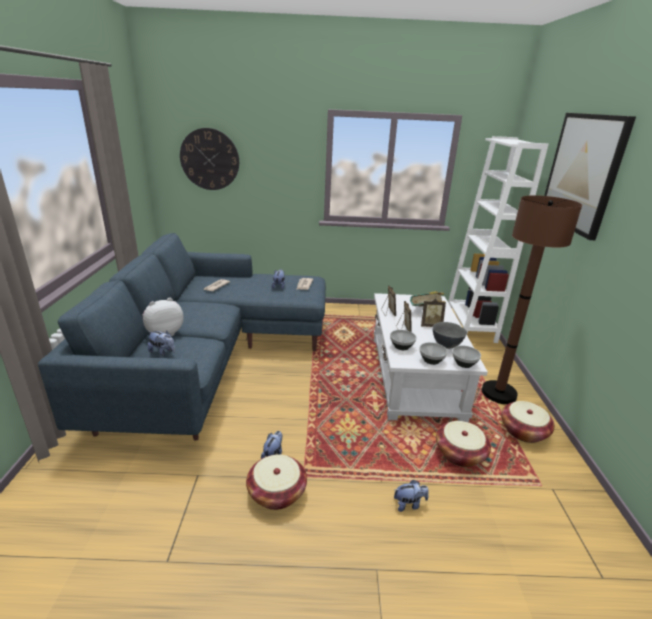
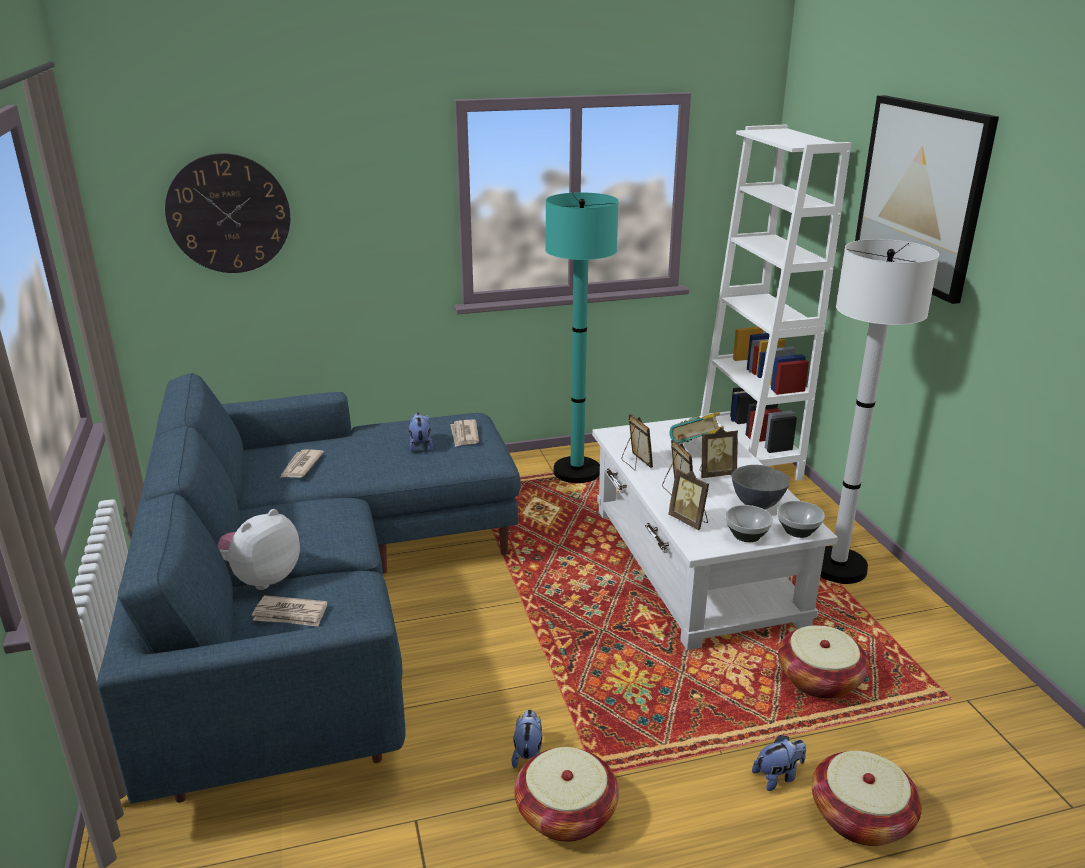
camera: 15 degrees left, 0 degrees up
plush toy [148,331,175,356] -> newspaper [252,595,327,627]
bowl [390,330,417,350] -> picture frame [668,469,709,530]
brown floor lamp [482,195,582,404] -> white floor lamp [820,239,939,584]
basket [501,401,555,443] -> basket moved to [812,751,922,846]
none -> turquoise floor lamp [545,192,619,483]

